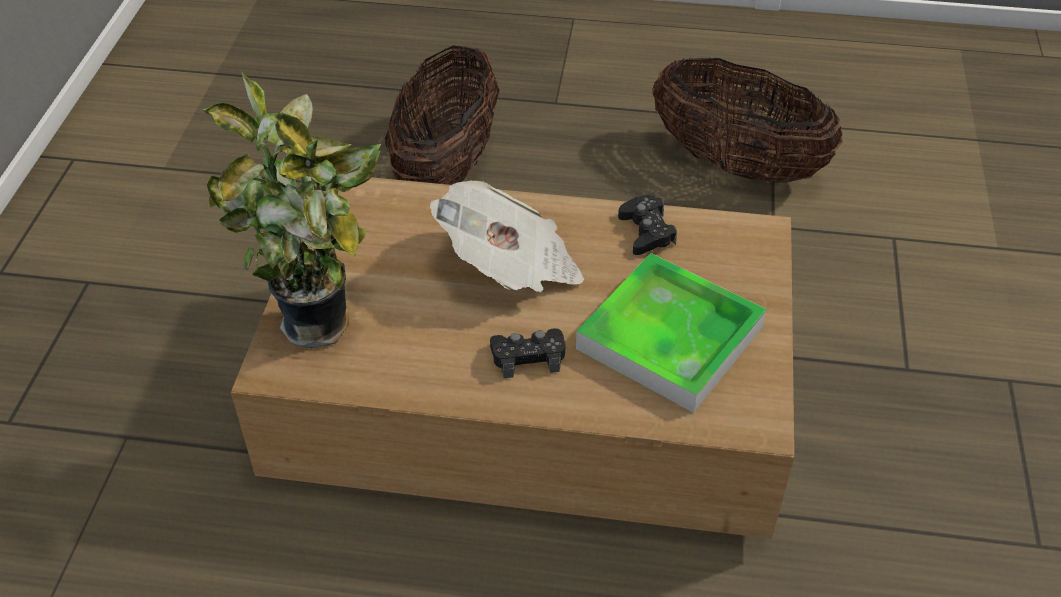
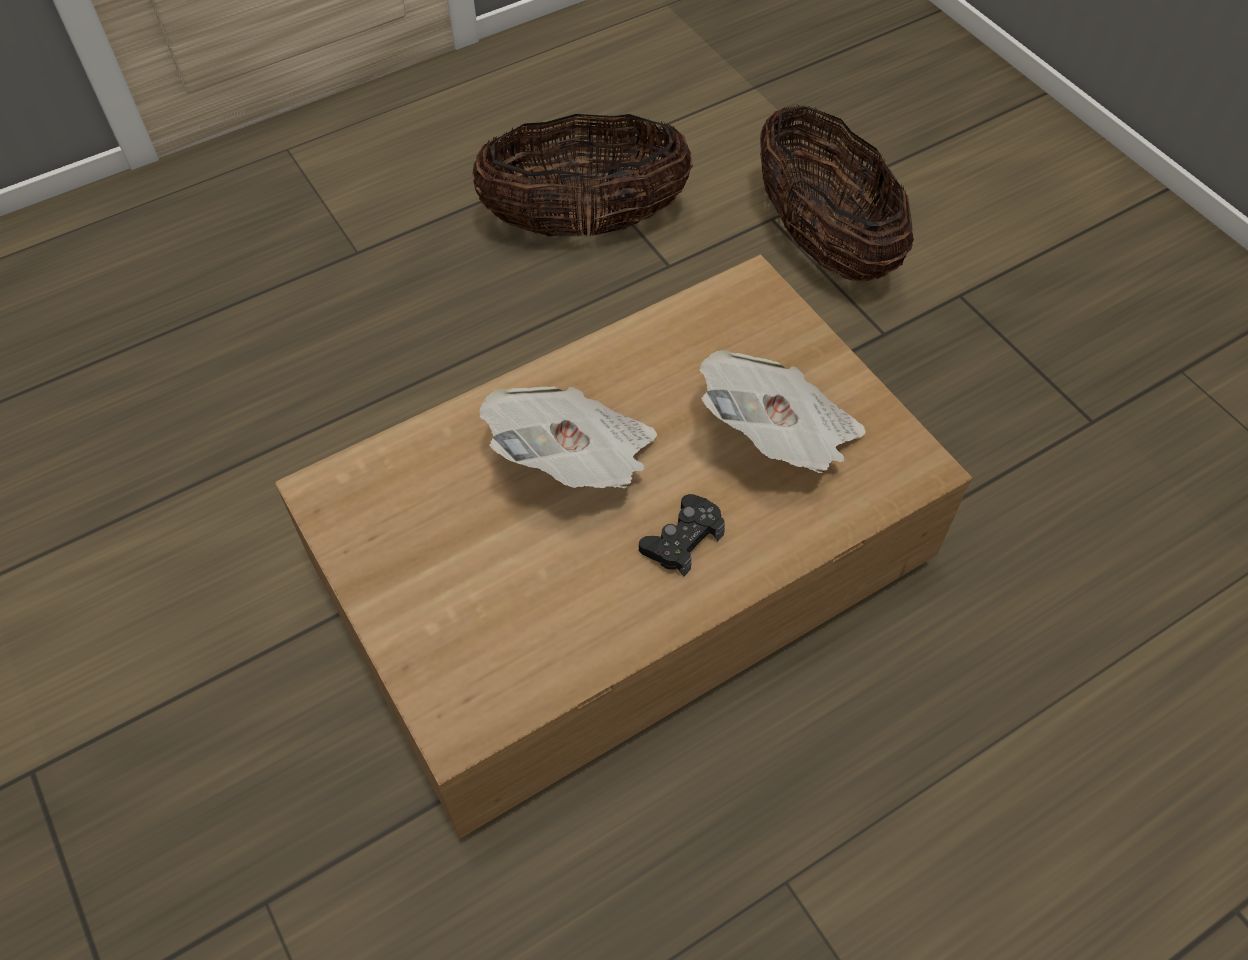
camera: 40 degrees left, 10 degrees up
potted plant [202,72,381,349] -> none
basket [385,45,499,185] -> basket moved to [760,104,914,283]
tray [576,253,766,413] -> newspaper [700,350,866,473]
black game controller [618,195,677,255] -> none

